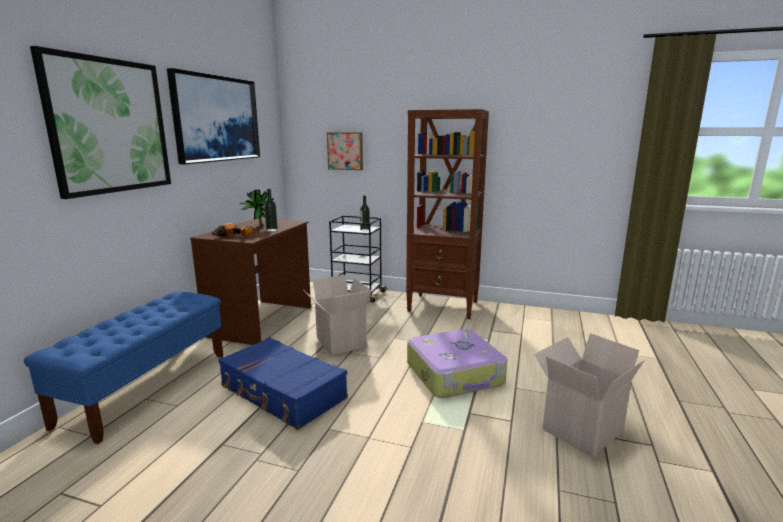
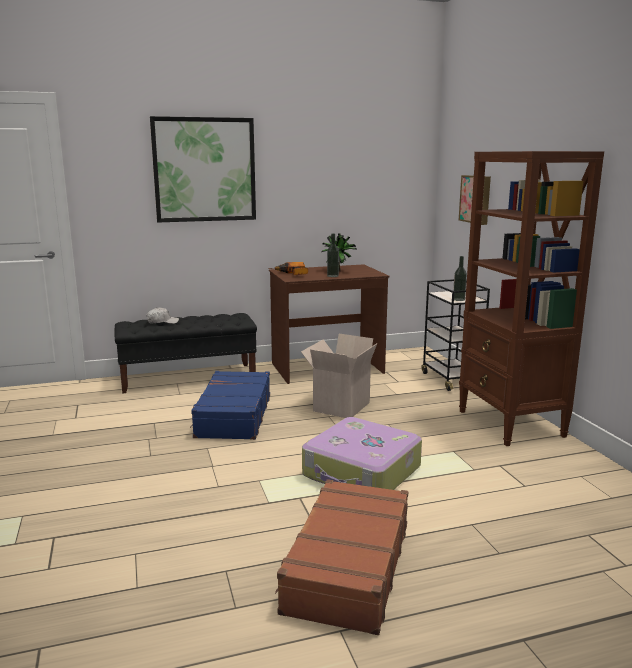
camera: 55 degrees right, 0 degrees up
blue bench [24,292,223,444] -> black bench [115,313,257,394]
picture [167,68,260,164] -> none
cardboard box [534,333,645,458] -> brown suitcase [275,479,408,635]
none -> white cap [146,307,179,324]

